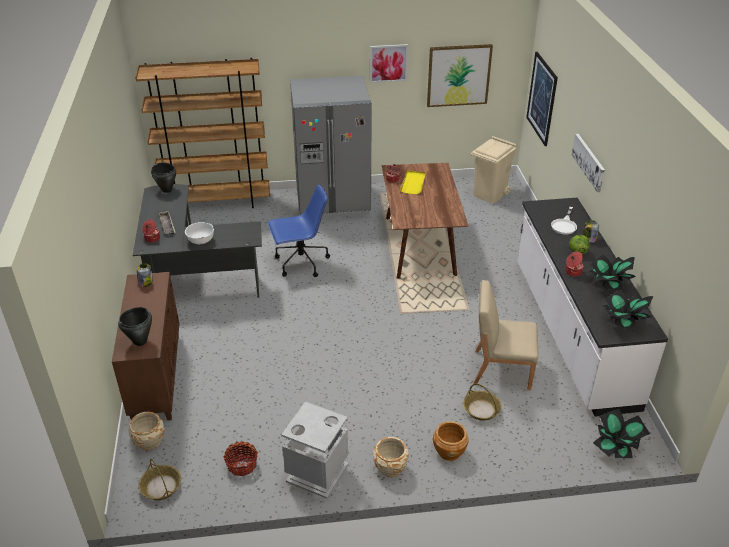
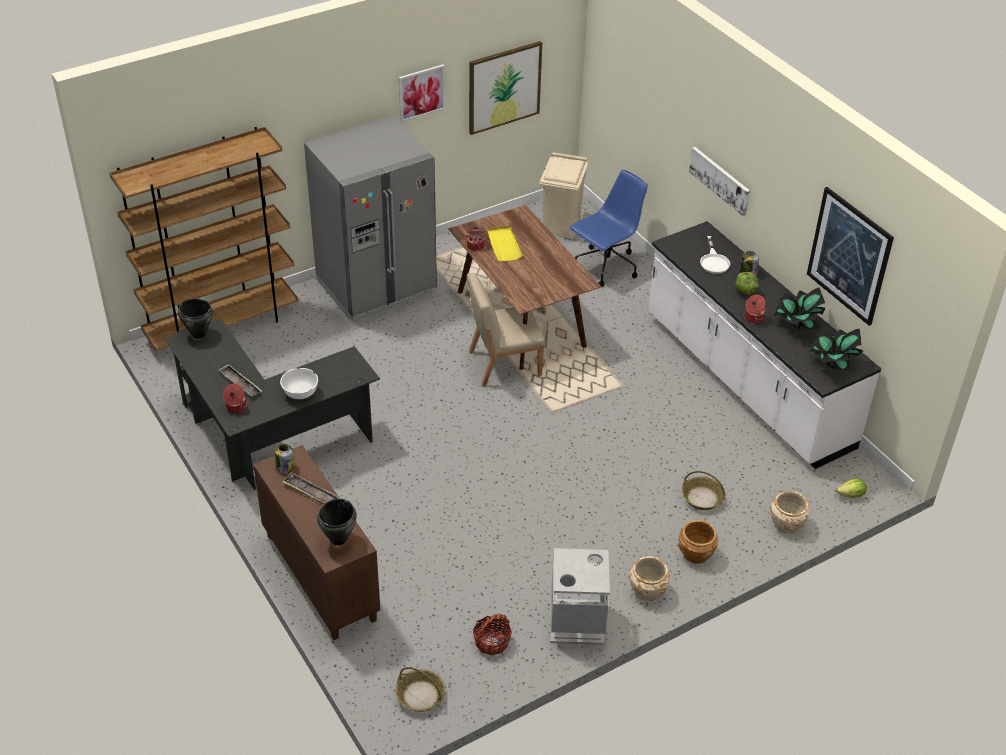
camera: 25 degrees left, 5 degrees up
beige planter [128,412,164,450] -> beige planter moved to [770,491,810,534]
blue office chair [268,184,330,277] -> blue office chair moved to [569,170,648,287]
beige chair [474,280,538,390] -> beige chair moved to [467,273,545,387]
picture [526,52,558,146] -> picture moved to [807,187,894,326]
potted plant [593,409,650,459] -> lettuce [836,479,867,498]
none -> tray [282,473,340,504]

